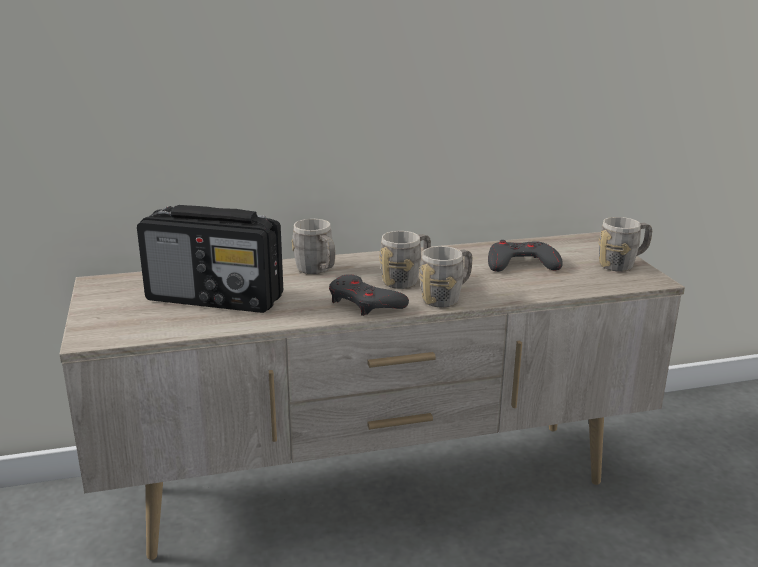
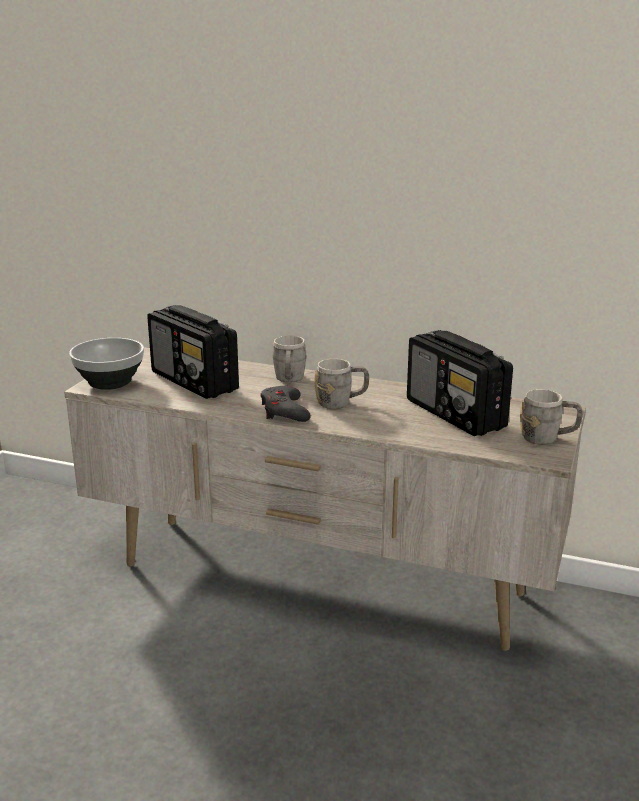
camera: 35 degrees right, 0 degrees up
grey mug [419,246,472,307] -> none
grey game controller [488,240,563,272] -> radio [407,330,513,436]
none -> bowl [69,338,144,390]

